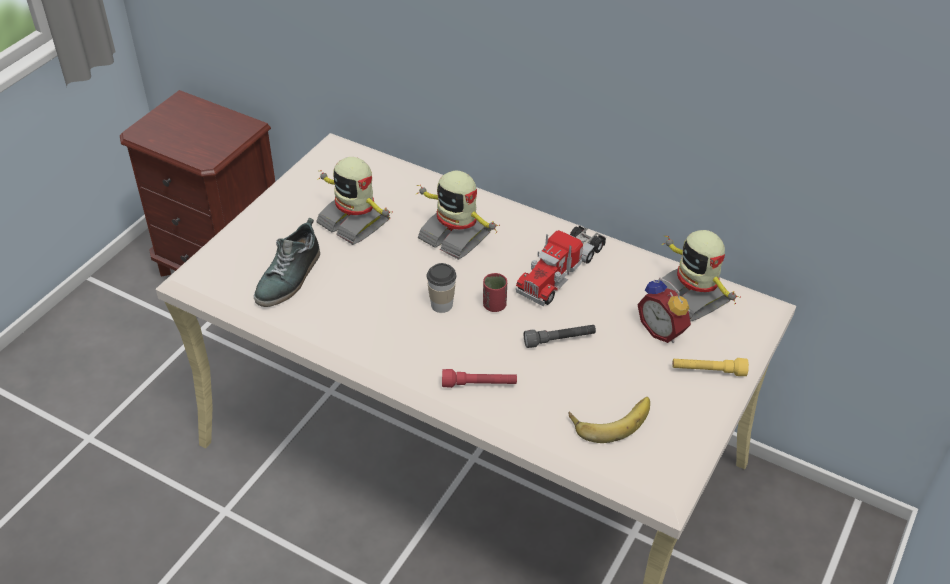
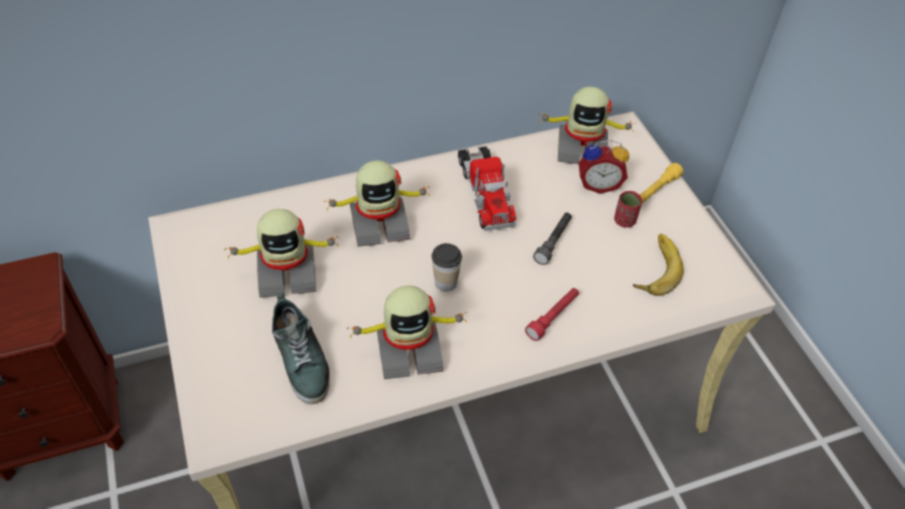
camera: 50 degrees left, 5 degrees up
red cup [483,273,507,312] -> red cup moved to [614,191,642,228]
none -> toy robot [348,286,468,379]

